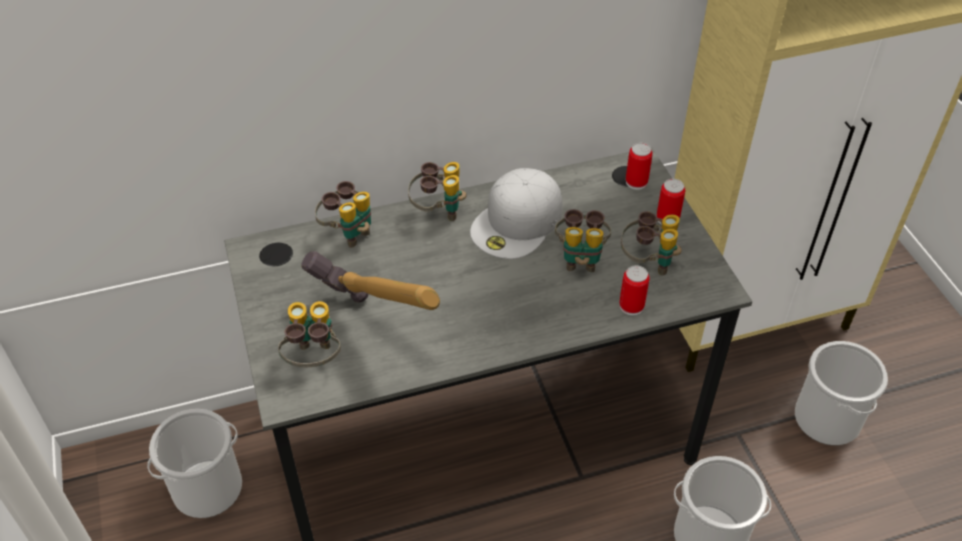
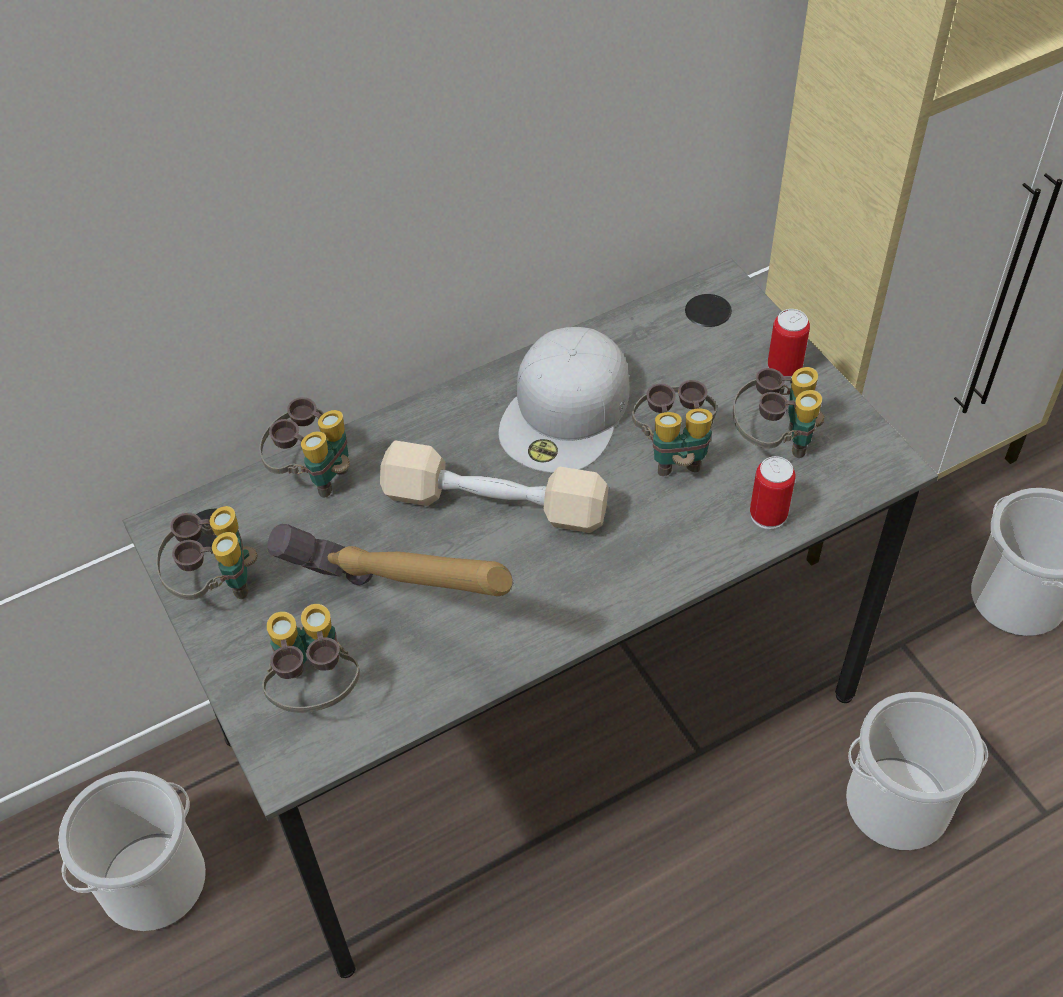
camera: 10 degrees left, 5 degrees up
binoculars [408,162,466,221] -> binoculars moved to [156,506,258,600]
can [626,143,653,190] -> none
none -> beige dumbbell [380,440,609,533]

